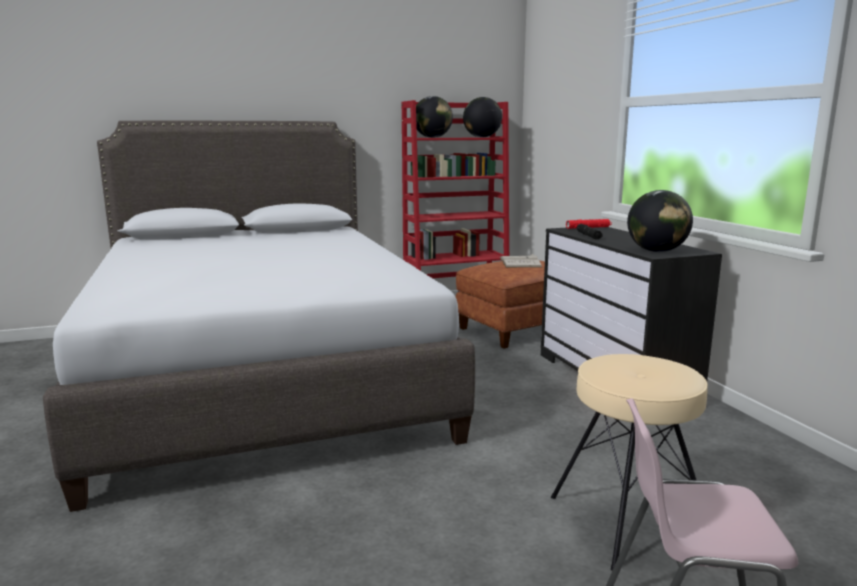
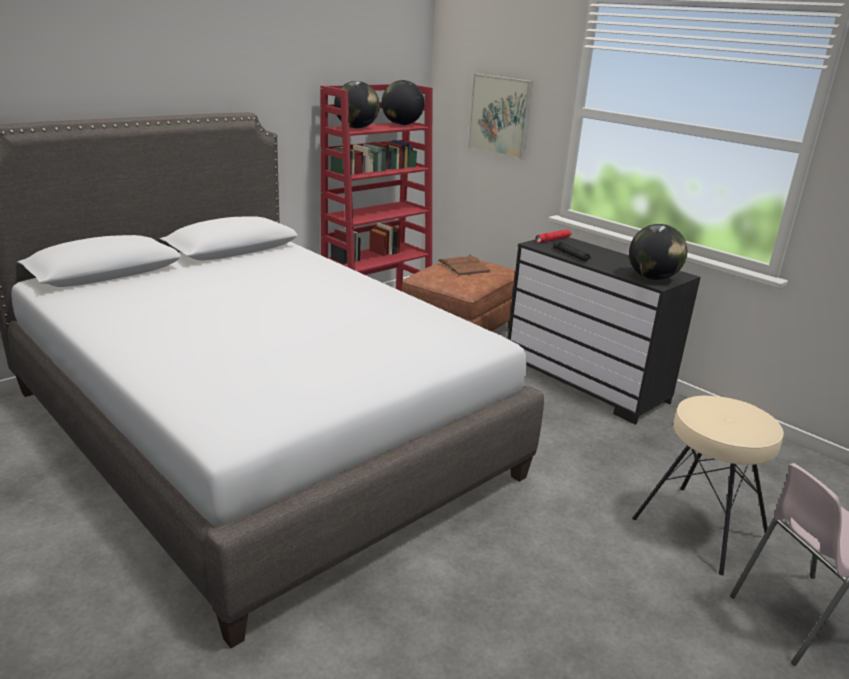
camera: 25 degrees left, 10 degrees up
white book [500,254,542,268] -> brown book [438,255,491,276]
none -> picture [468,74,533,160]

